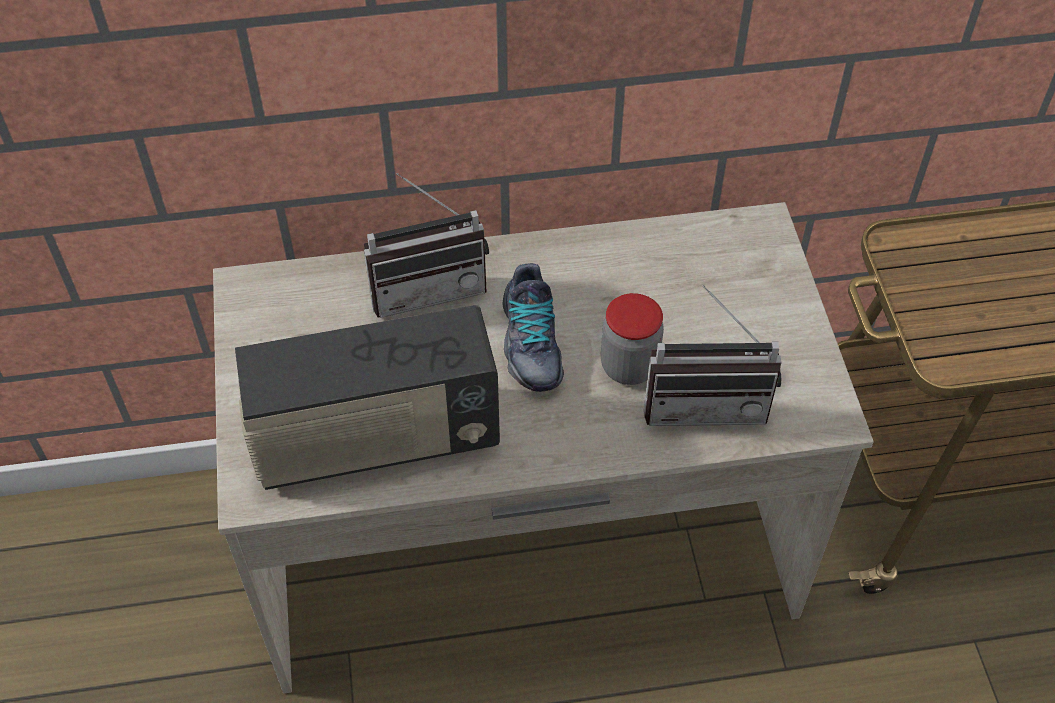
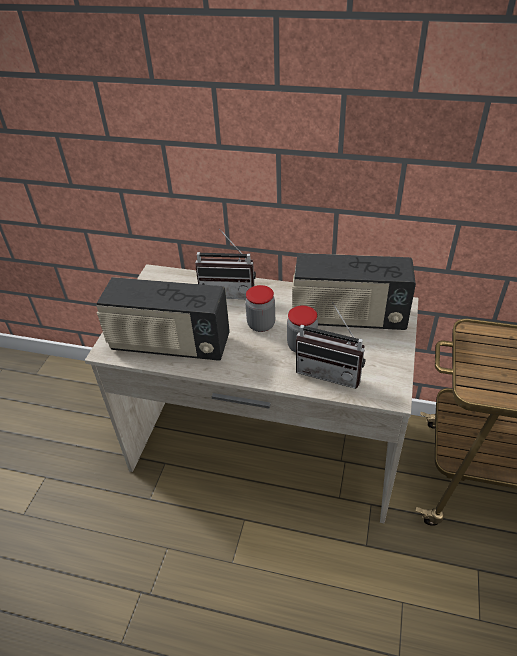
camera: 25 degrees right, 10 degrees down
shoe [503,263,564,392] -> jar [245,285,275,332]
none -> radio [292,253,416,330]

